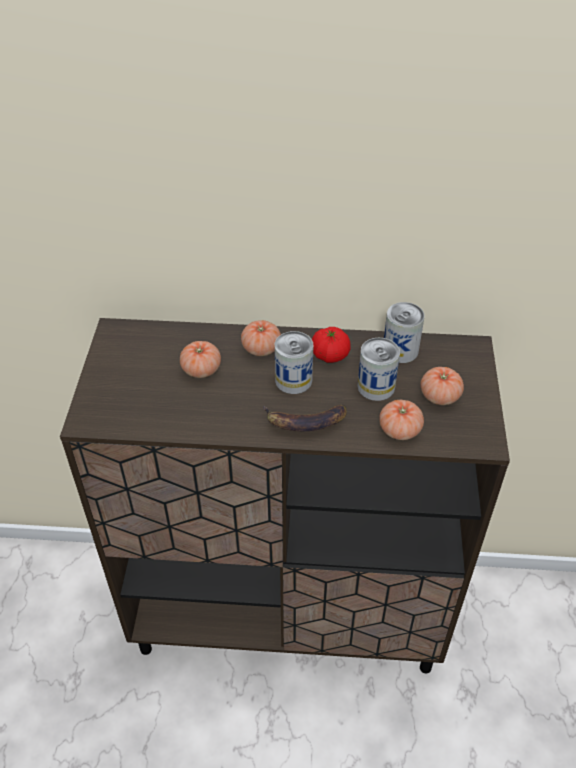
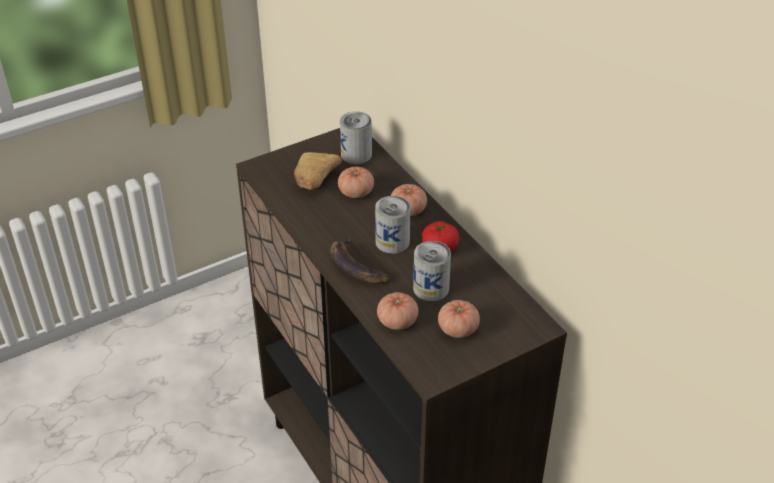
camera: 55 degrees right, 5 degrees down
can [384,302,425,363] -> can moved to [340,111,372,164]
none -> bread [294,152,342,190]

